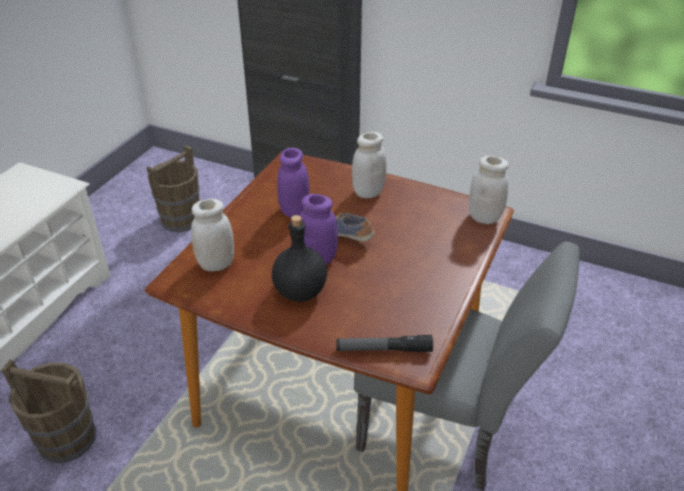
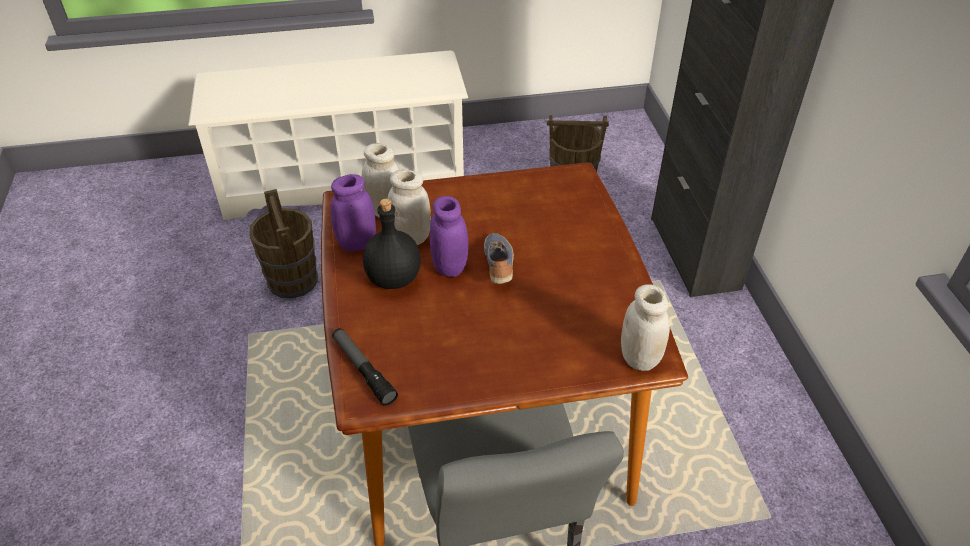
camera: 55 degrees right, 5 degrees up
purple jar [277,148,309,217] -> purple jar moved to [330,174,376,252]
white jar [352,132,387,198] -> white jar moved to [387,169,431,245]

